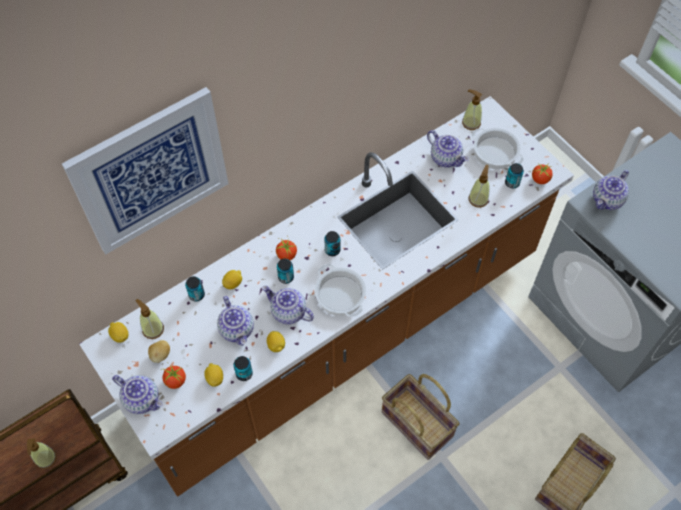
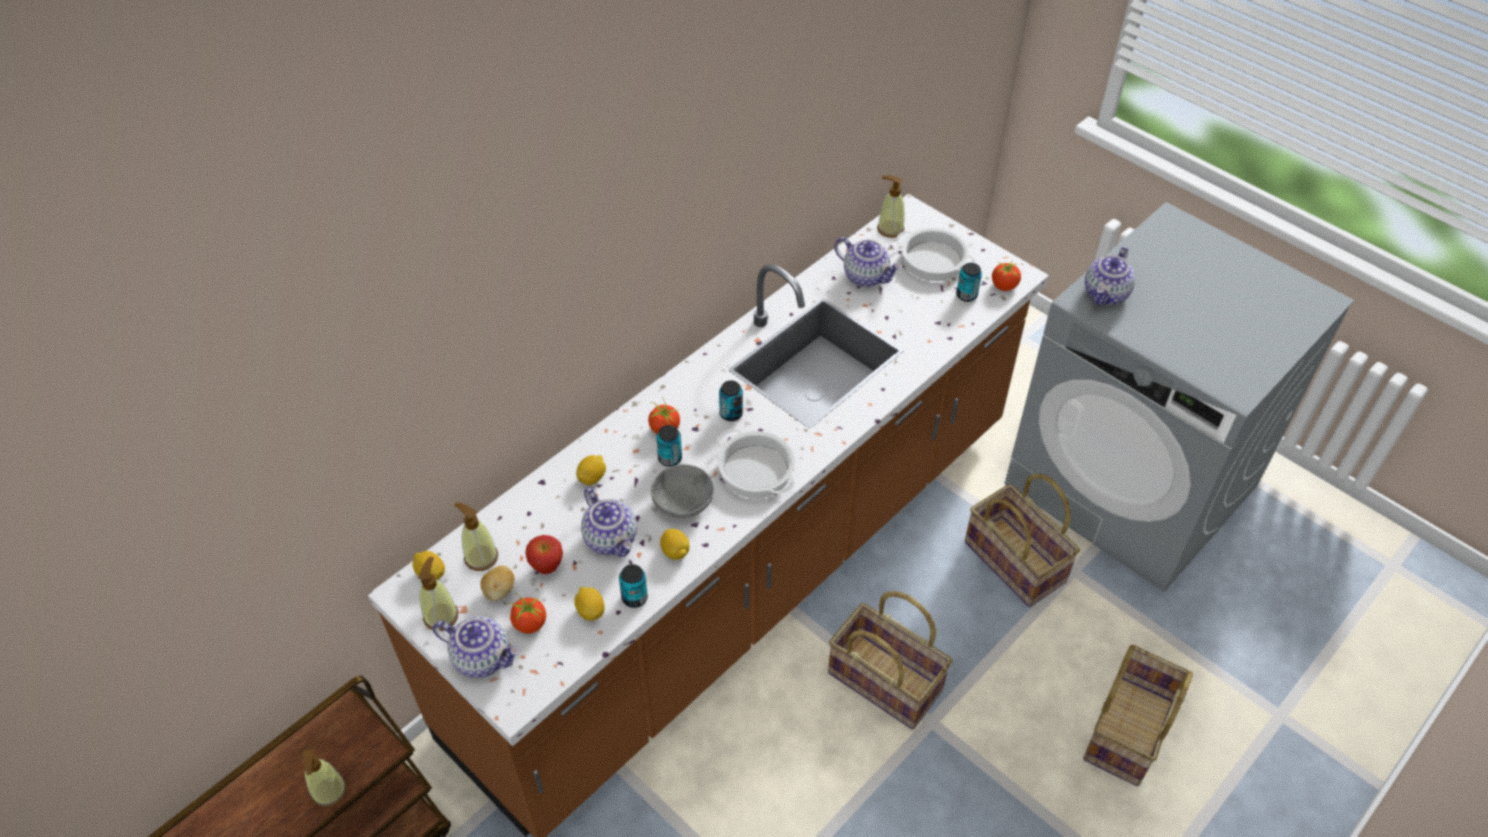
camera: 10 degrees left, 10 degrees down
picture [62,87,229,255] -> none
can [185,276,205,301] -> none
teapot [262,286,314,324] -> grey bowl [651,464,714,519]
soap dispenser [469,164,489,208] -> soap dispenser moved to [418,557,459,631]
none -> apple [525,535,563,574]
none -> basket [965,474,1080,607]

